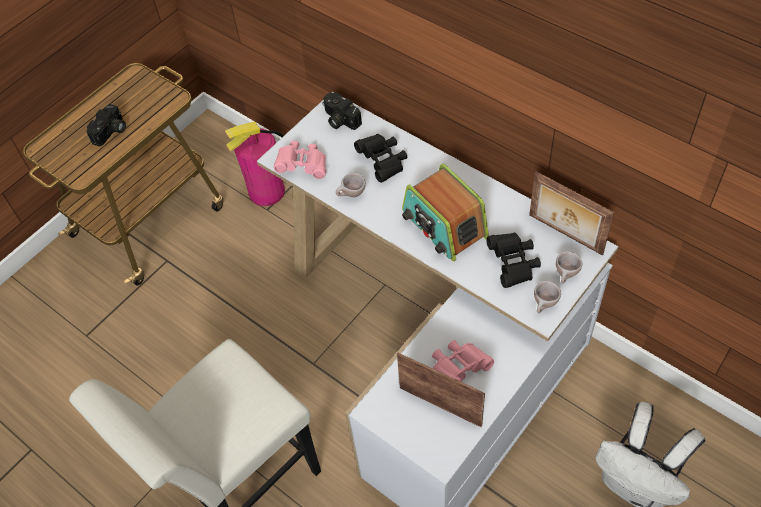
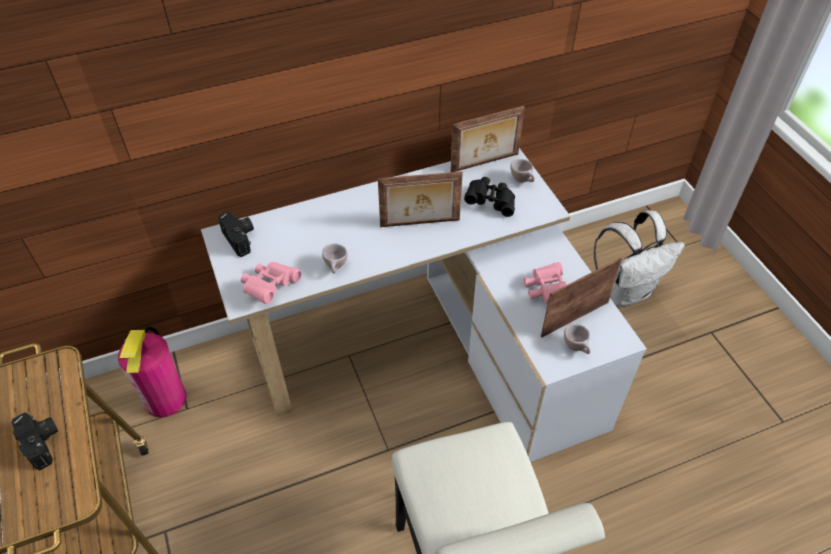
camera: 65 degrees left, 5 degrees down
camera [322,92,362,130] -> camera turned 105 degrees counterclockwise [218,212,254,257]
black binoculars [354,134,407,183] -> none
radio [402,164,489,262] -> picture frame [378,171,463,227]
beige cup [534,281,561,313] -> beige cup moved to [564,324,591,354]

